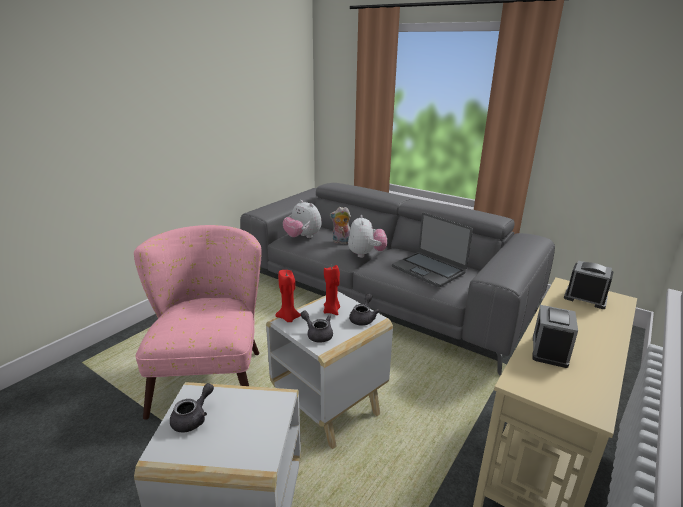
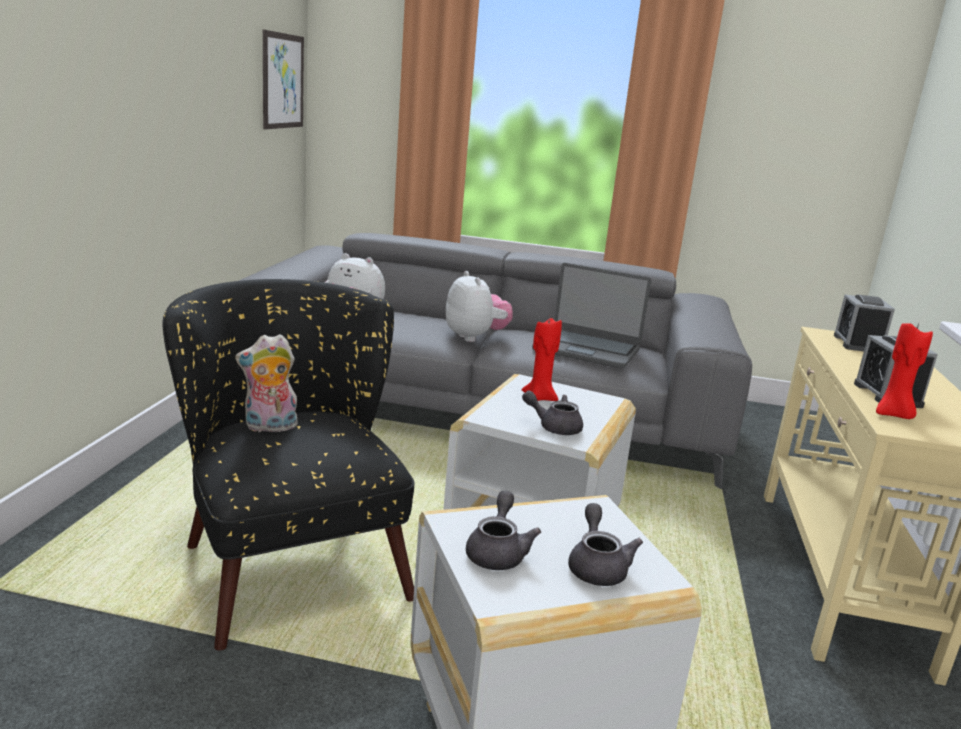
camera: 25 degrees left, 5 degrees down
pink armchair [134,225,261,420] -> black armchair [162,279,415,651]
red candle [275,270,301,322] -> red candle moved to [876,323,933,419]
plush toy [330,207,351,244] -> plush toy moved to [235,334,298,432]
grey teapot [349,294,380,326] -> grey teapot moved to [568,503,643,586]
alarm clock [564,261,613,309] -> alarm clock turned 90 degrees counterclockwise [834,294,895,351]
none -> picture [263,30,304,129]

